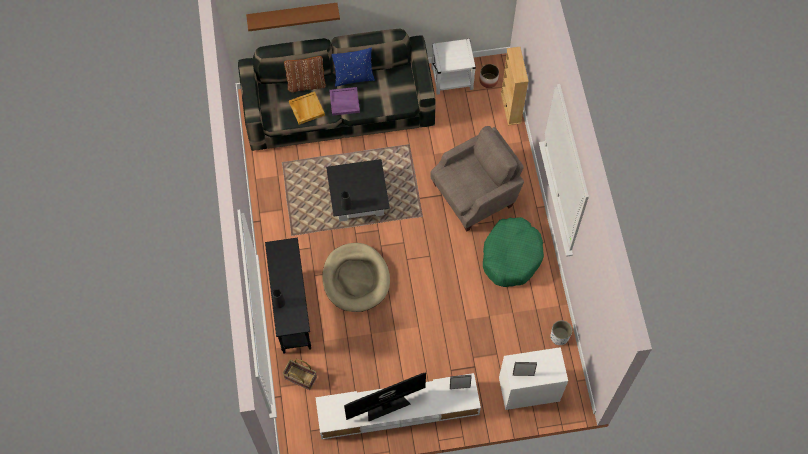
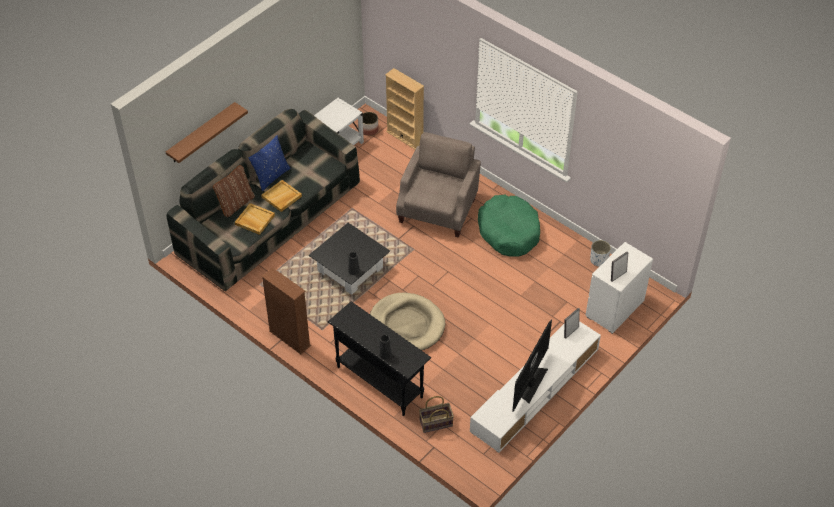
camera: 40 degrees left, 15 degrees down
purple tray [329,87,360,116] -> beige tray [261,180,302,212]
none -> brown bookcase [262,267,311,354]

